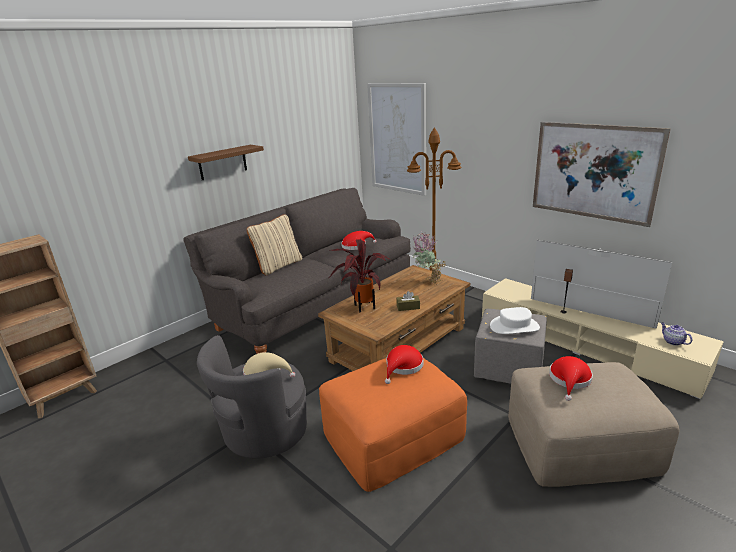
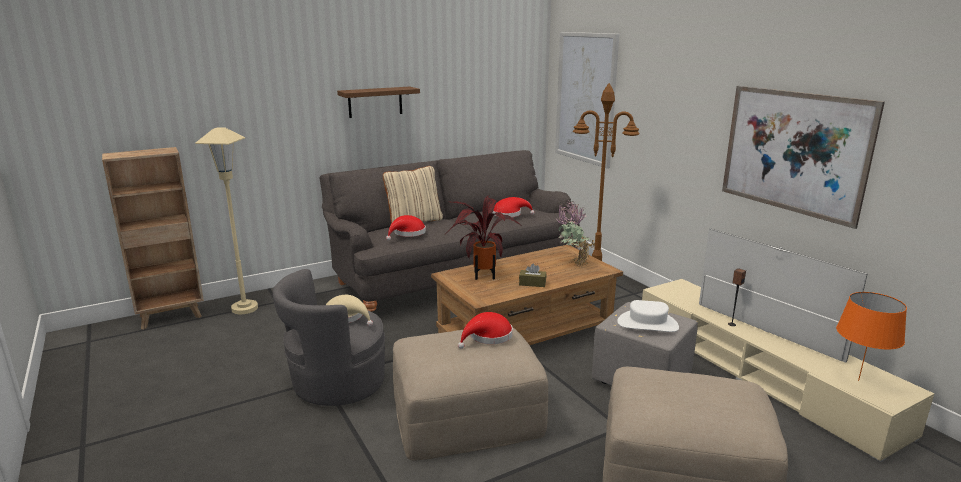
camera: 15 degrees right, 5 degrees down
orange ottoman [319,358,467,492] -> beige ottoman [393,328,548,461]
red hat [549,356,593,401] -> red hat moved to [386,215,426,240]
teapot [661,322,692,346] -> orange table lamp [836,292,907,381]
none -> beige floor lamp [195,127,258,314]

